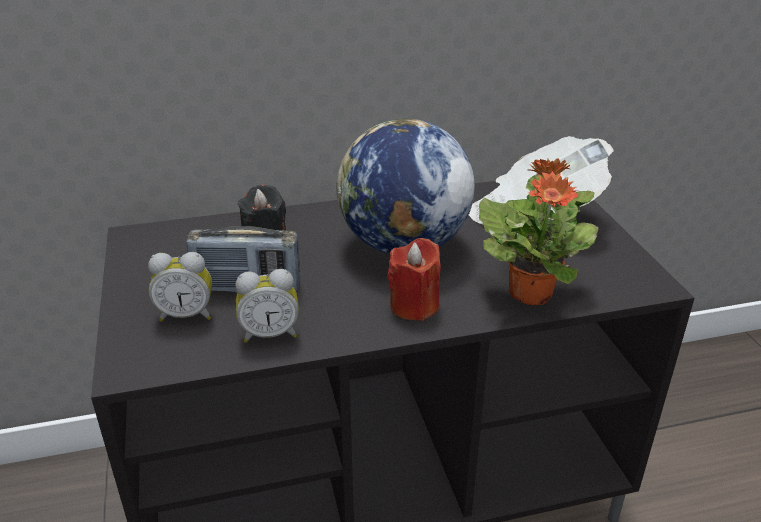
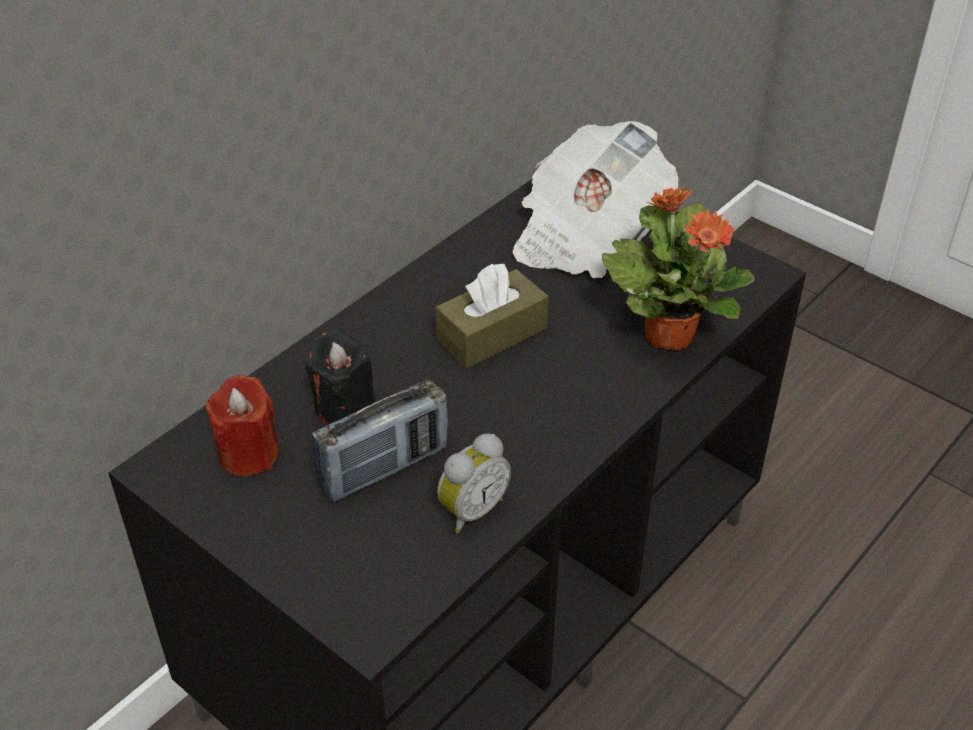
camera: 35 degrees left, 10 degrees up
alarm clock [148,252,212,322] -> none
globe [337,119,475,254] -> brown tissue box [435,263,549,369]
red candle [388,238,441,321] -> red candle moved to [206,375,280,476]

